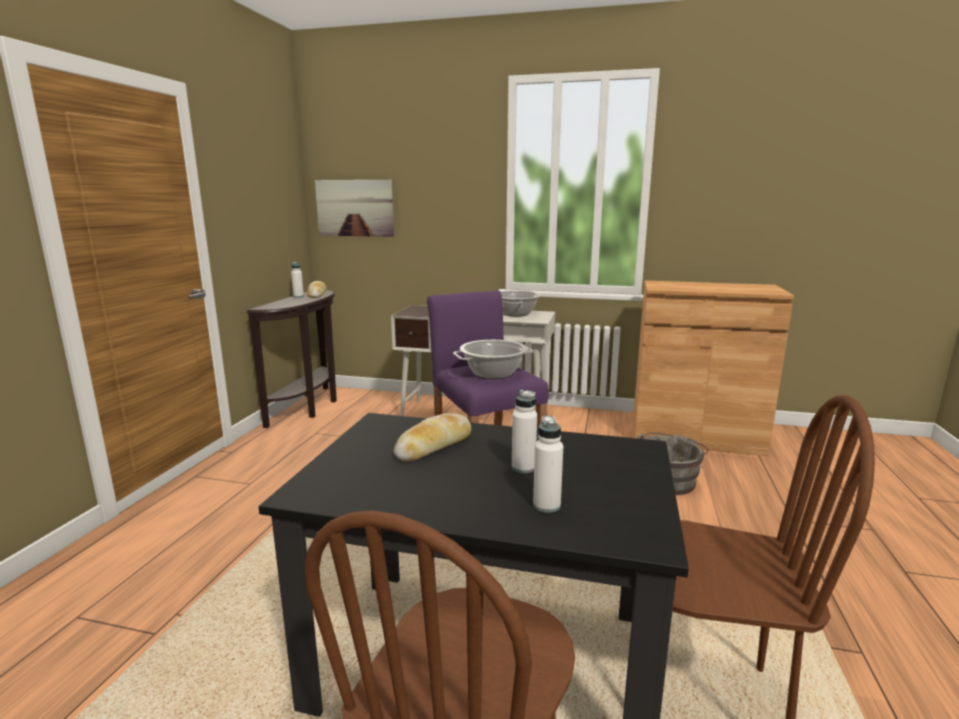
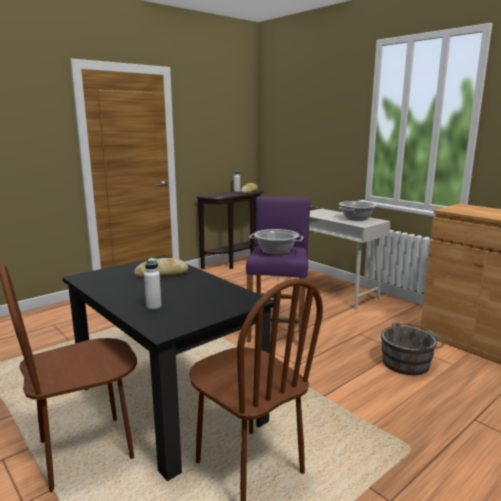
camera: 35 degrees right, 0 degrees up
picture [315,180,394,237] -> none
white bottle [512,390,537,473] -> none

